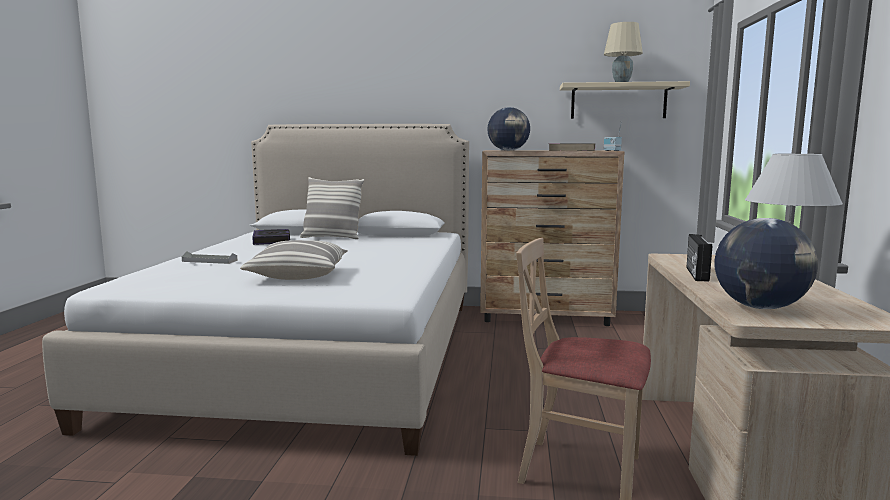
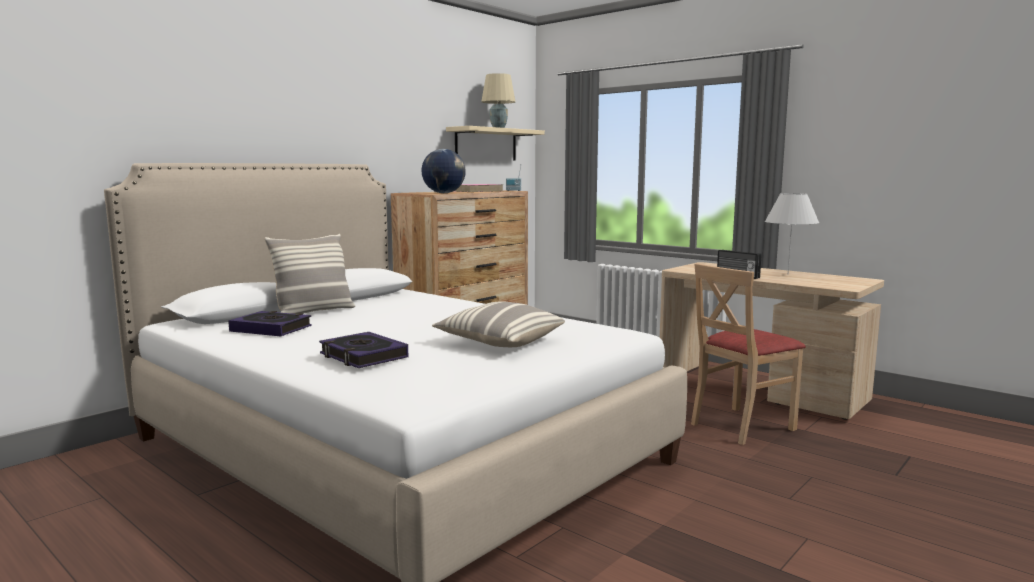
camera: 55 degrees left, 0 degrees up
grey tray [182,251,237,264] -> book [319,332,408,368]
globe [714,218,818,309] -> none

